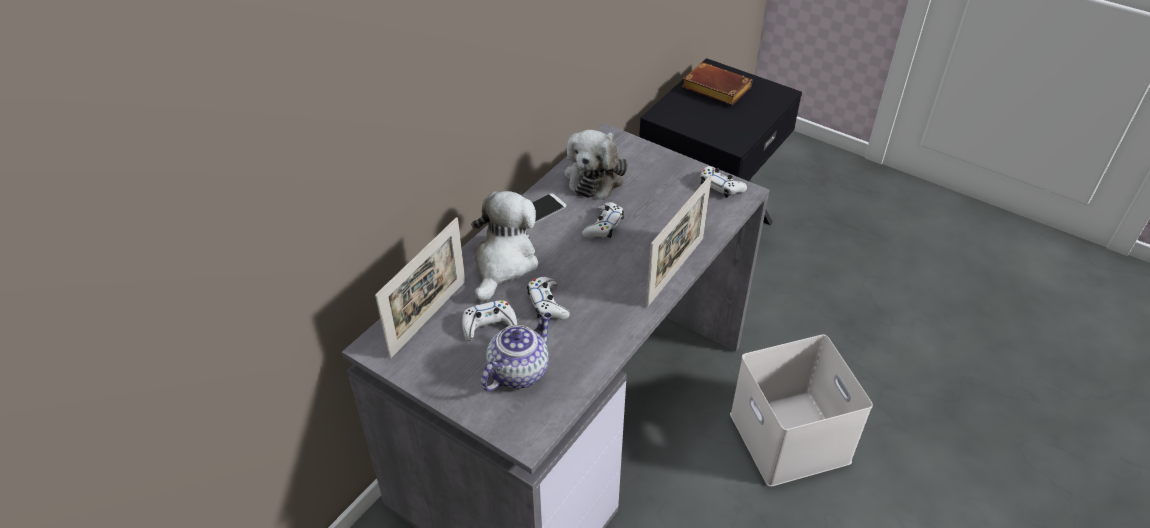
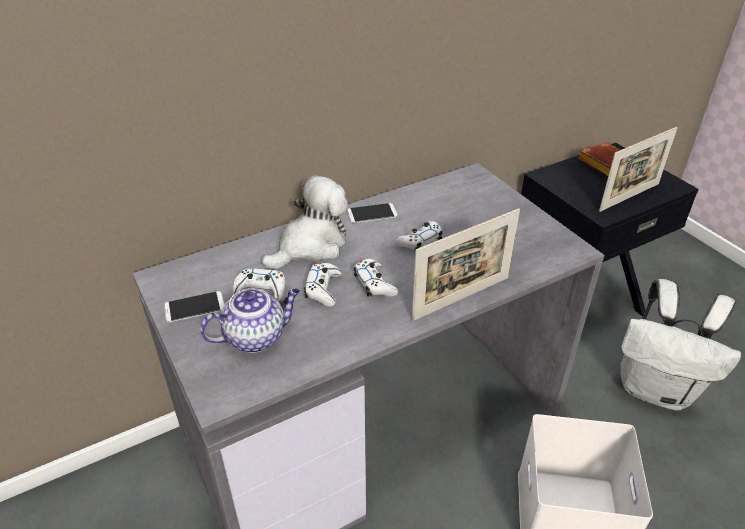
camera: 25 degrees right, 5 degrees down
picture frame [375,217,465,359] -> picture frame moved to [599,127,677,212]
plush toy [564,130,628,200] -> none
white game controller [700,166,747,198] -> white game controller moved to [354,259,398,297]
none -> phone [164,291,224,323]
none -> white backpack [621,279,741,411]

